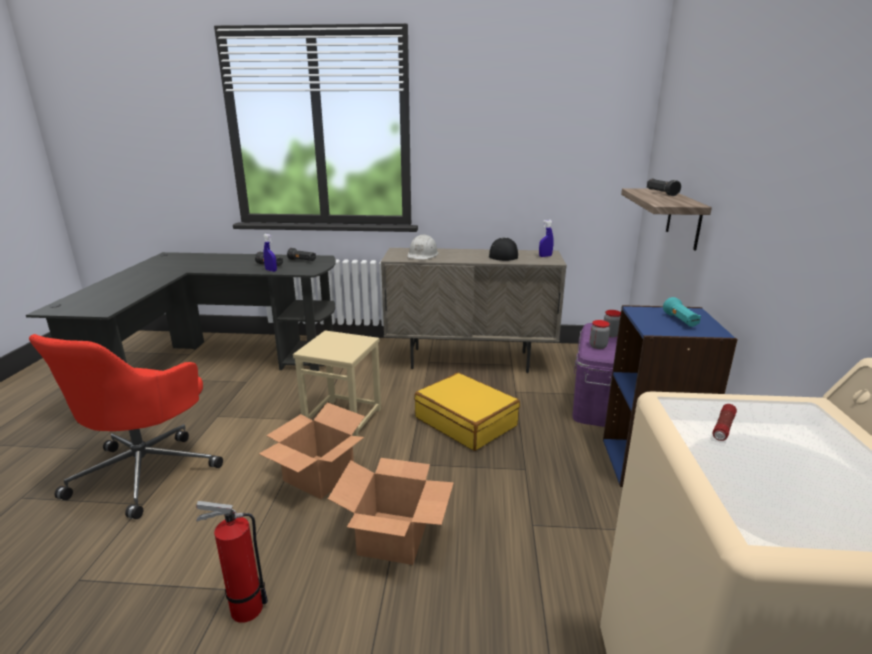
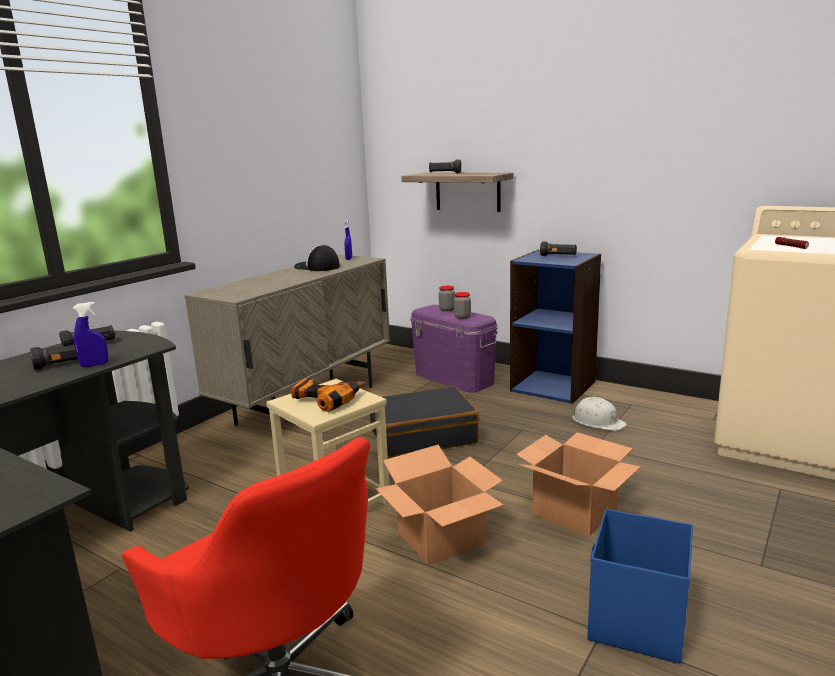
camera: 60 degrees left, 5 degrees down
fire extinguisher [196,501,268,623] -> blue storage box [587,509,693,664]
white hard hat [408,235,438,260] -> white hard hat moved to [571,397,627,431]
yellow suitcase [414,373,520,451] -> black suitcase [370,386,479,458]
turquoise flashlight [663,297,701,327] -> black flashlight [540,241,577,256]
none -> power drill [291,378,369,412]

